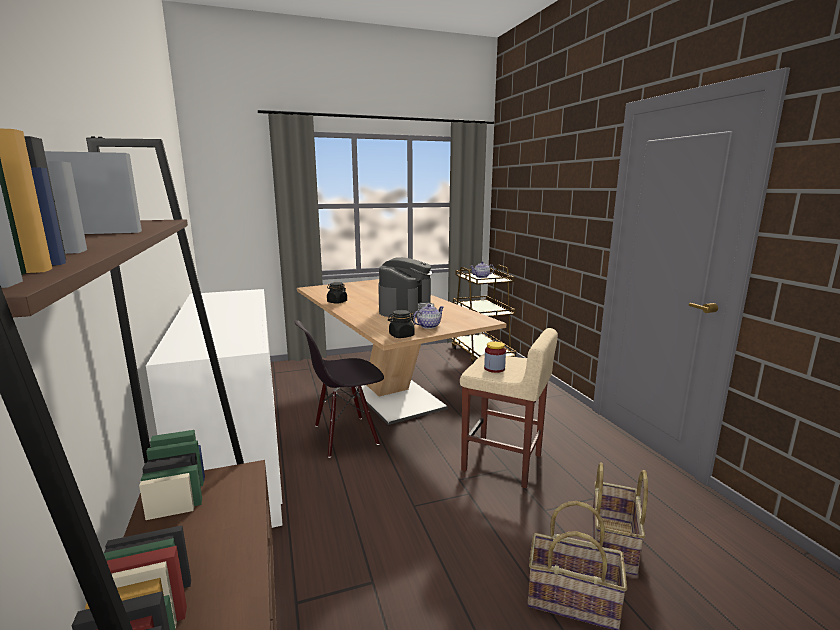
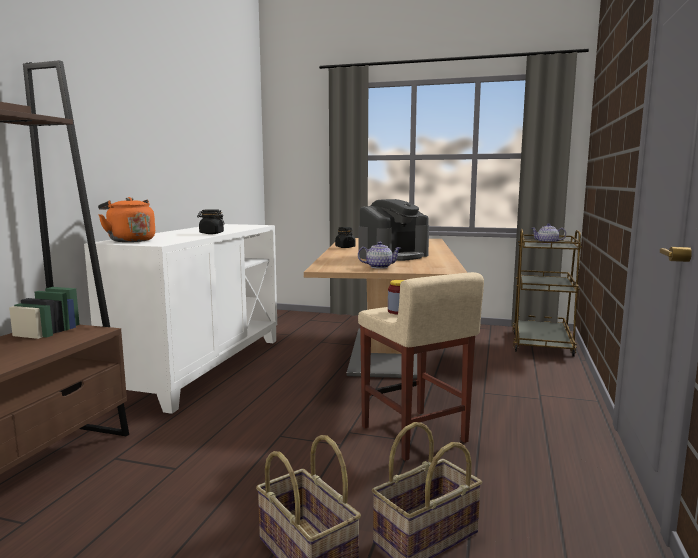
camera: 35 degrees right, 5 degrees down
black chair [295,320,384,458] -> none
black jar [388,310,415,338] -> black jar moved to [197,209,225,234]
none -> orange kettle [98,197,155,242]

